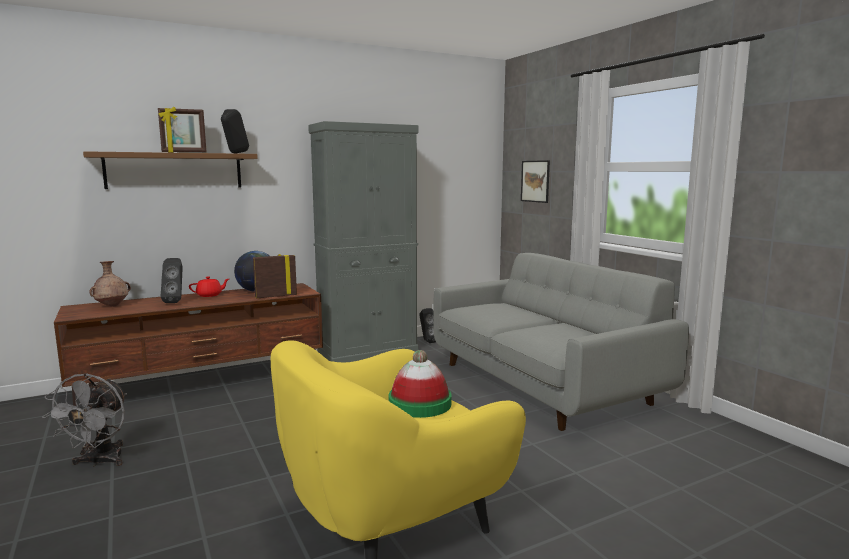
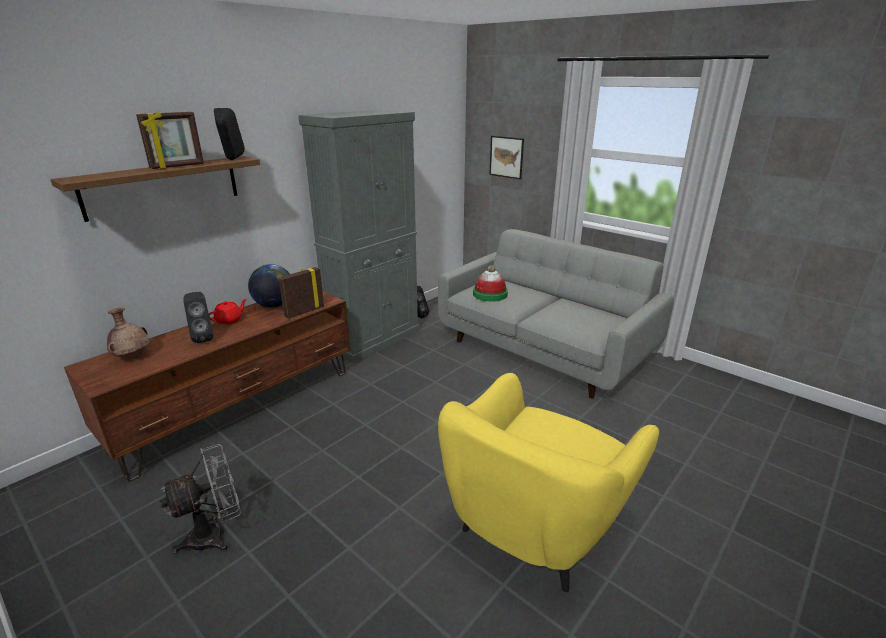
camera: 20 degrees left, 15 degrees up
grey fan [42,373,127,467] -> grey fan turned 105 degrees counterclockwise [159,444,241,554]
hat [389,350,452,418] -> hat moved to [473,265,508,302]

